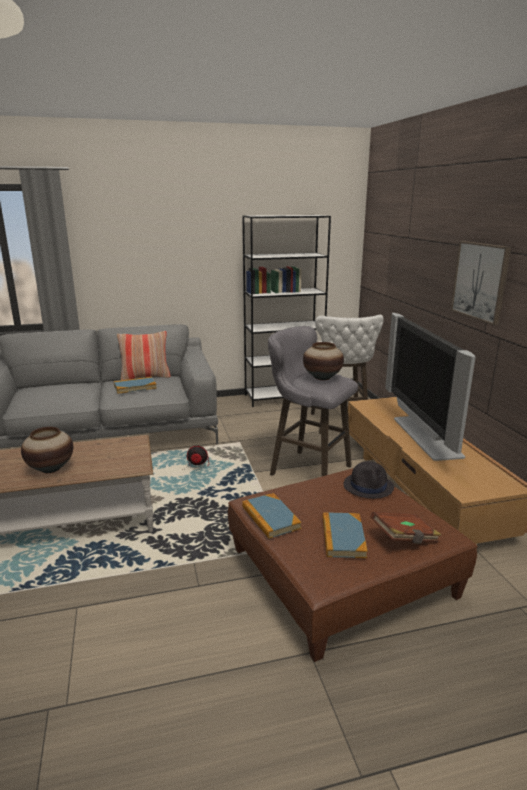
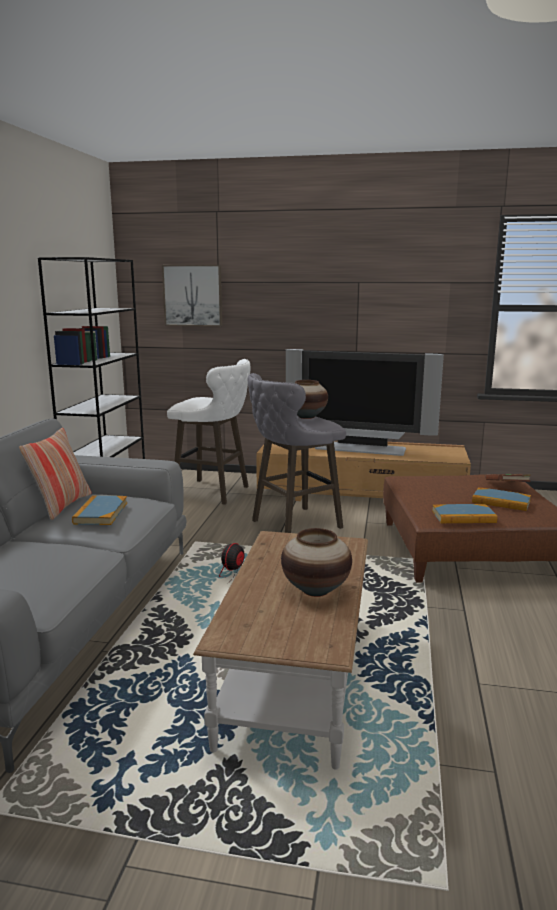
camera: 65 degrees left, 5 degrees down
black hat [344,461,394,499] -> none
picture [451,241,511,325] -> picture moved to [162,265,222,327]

